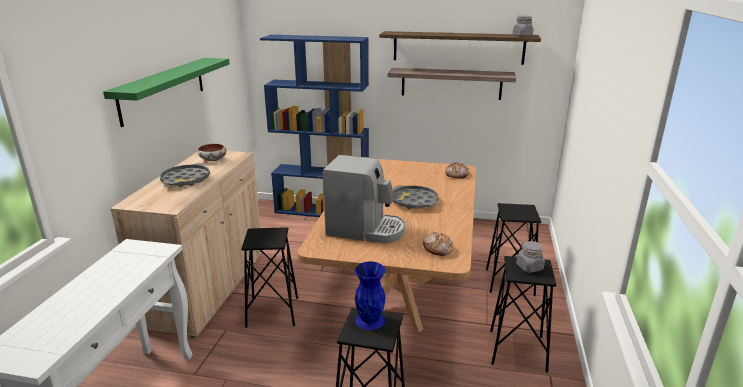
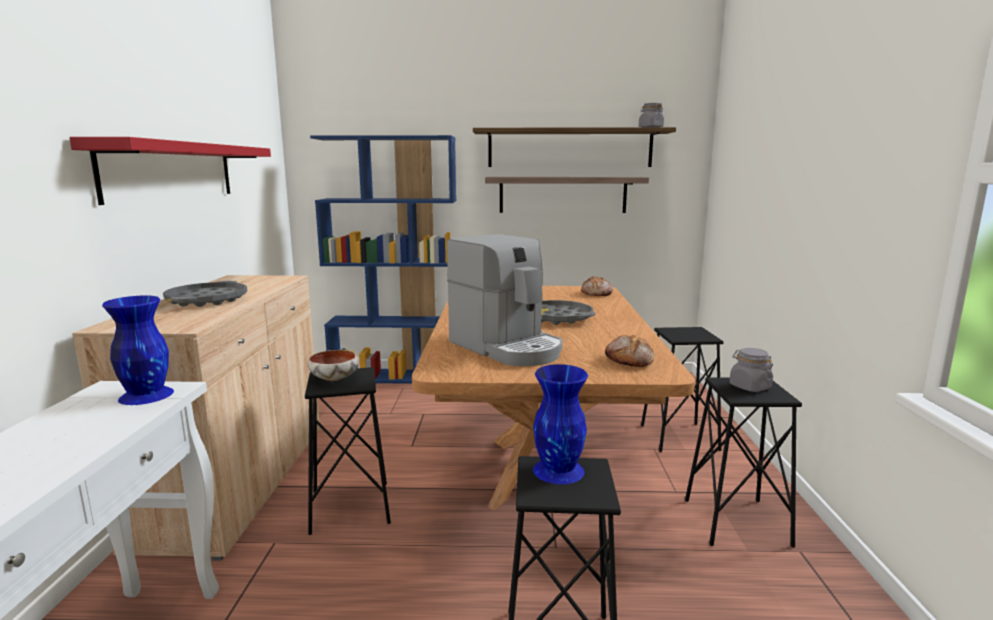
camera: 10 degrees left, 10 degrees down
green shelf [103,58,230,127] -> red shelf [69,137,271,205]
bowl [197,144,226,161] -> bowl moved to [308,350,359,381]
coffee machine [323,155,405,244] -> coffee machine turned 45 degrees clockwise [447,234,562,366]
none -> blue vase [102,295,174,405]

